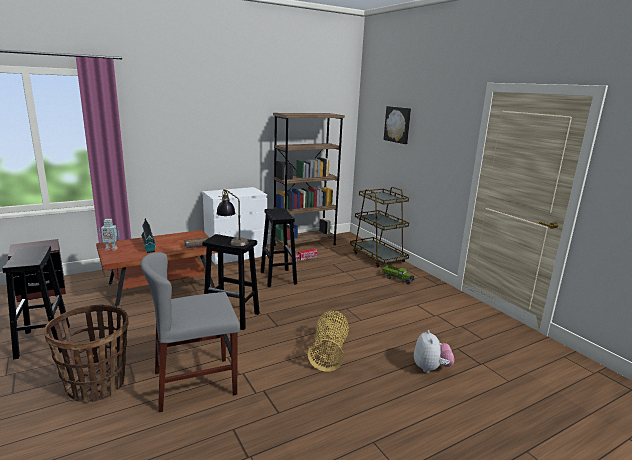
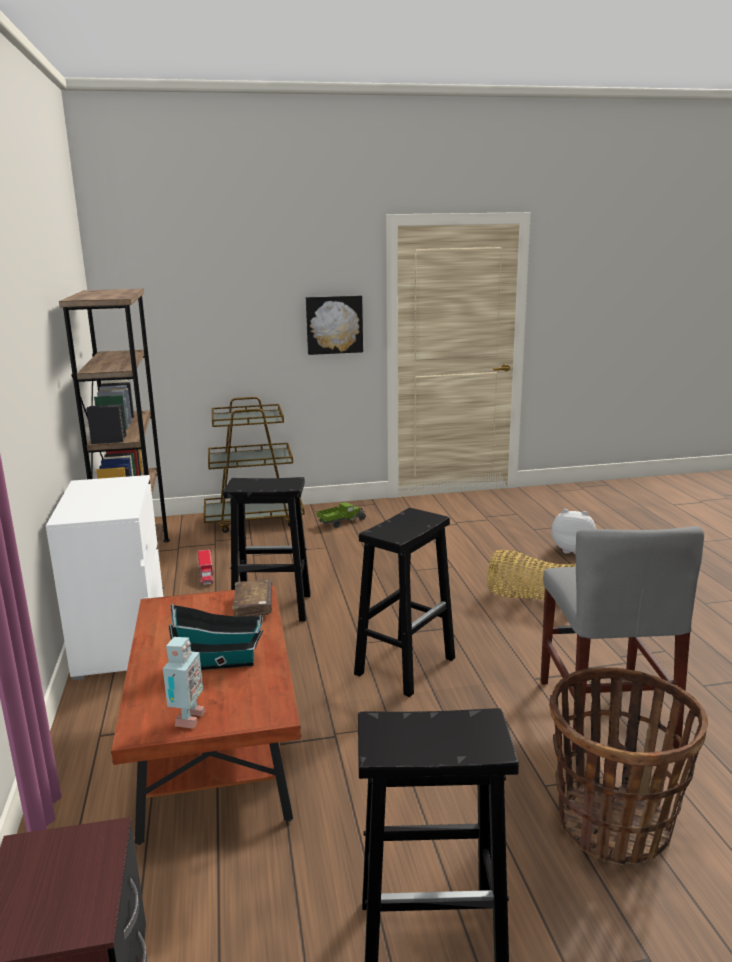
camera: 70 degrees left, 0 degrees up
table lamp [216,188,249,246] -> none
picture [384,106,411,144] -> picture moved to [306,295,363,355]

